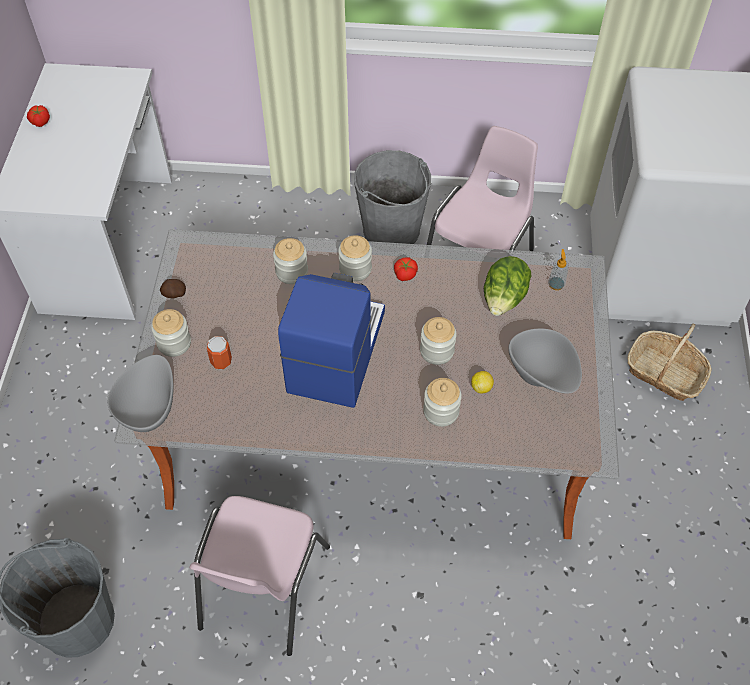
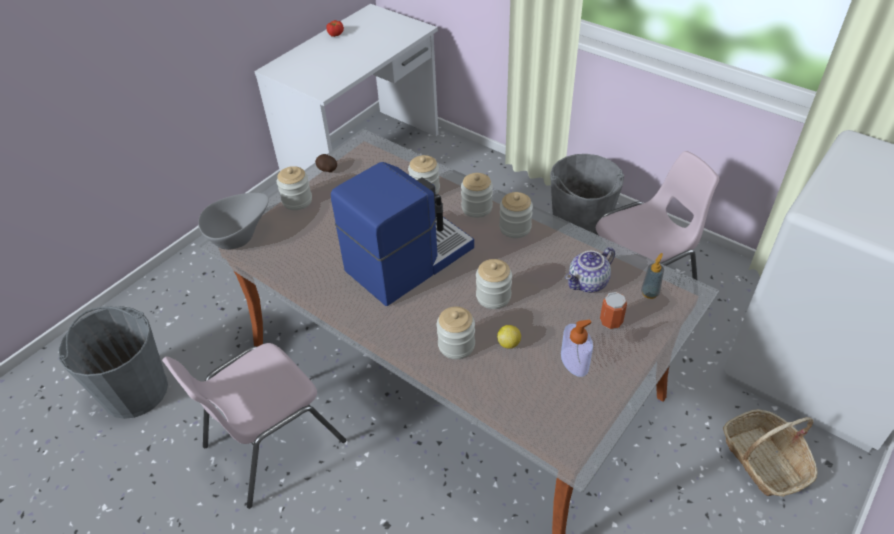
camera: 35 degrees right, 10 degrees down
can [207,336,232,369] -> can moved to [600,292,627,329]
tomato [394,257,418,281] -> jar [499,192,533,238]
lettuce [484,256,532,316] -> teapot [565,247,615,293]
grey bowl [508,328,582,394] -> soap dispenser [561,320,593,377]

